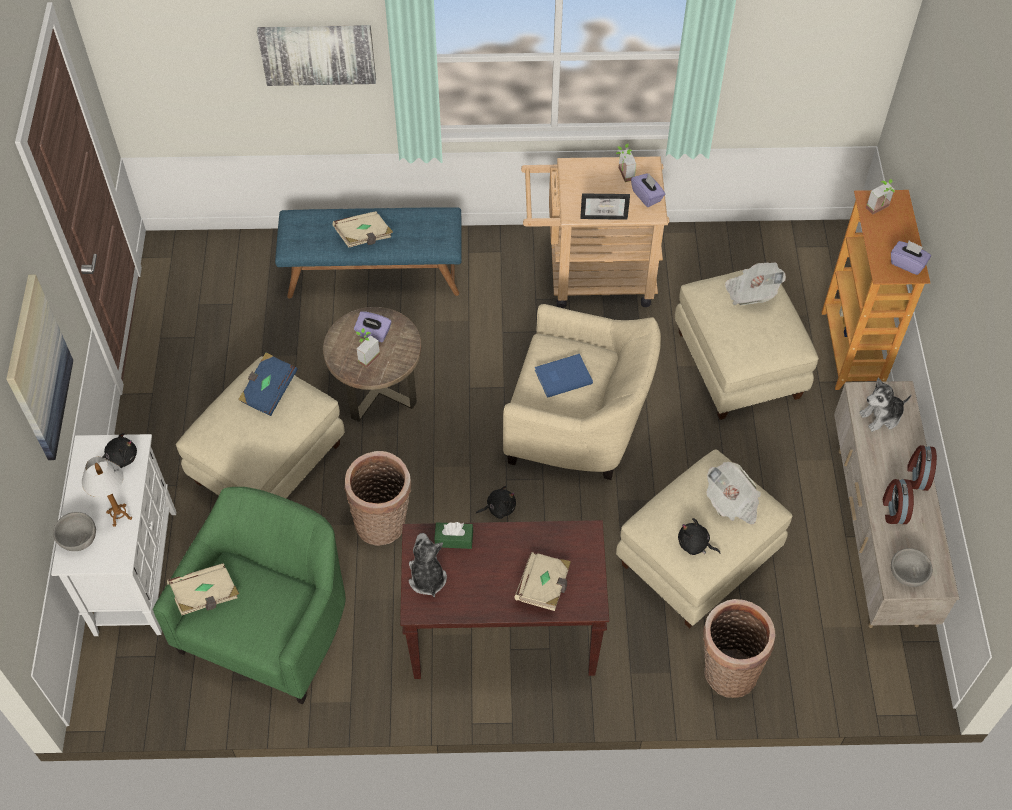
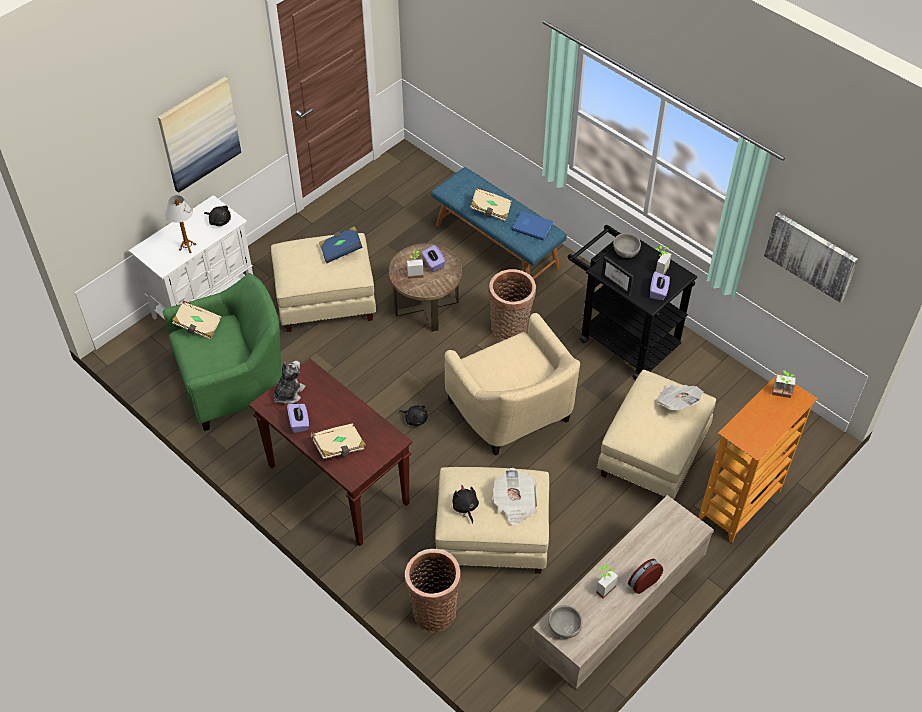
camera: 45 degrees right, 5 degrees down
grey bowl [53,512,96,551] -> grey bowl moved to [613,233,641,258]
picture [257,25,376,86] -> picture moved to [764,212,858,303]
basket [344,451,411,546] -> basket moved to [488,269,536,340]
green tissue box [434,522,473,549] -> none
beige cart [521,156,669,308] -> black cart [568,225,697,380]
blue book [535,354,593,398] -> blue book moved to [512,211,554,241]
plush toy [859,378,911,432] -> none
alarm clock [883,479,914,524] -> potted plant [596,564,618,599]
purple tissue box [891,240,931,275] -> purple tissue box moved to [287,404,309,433]

